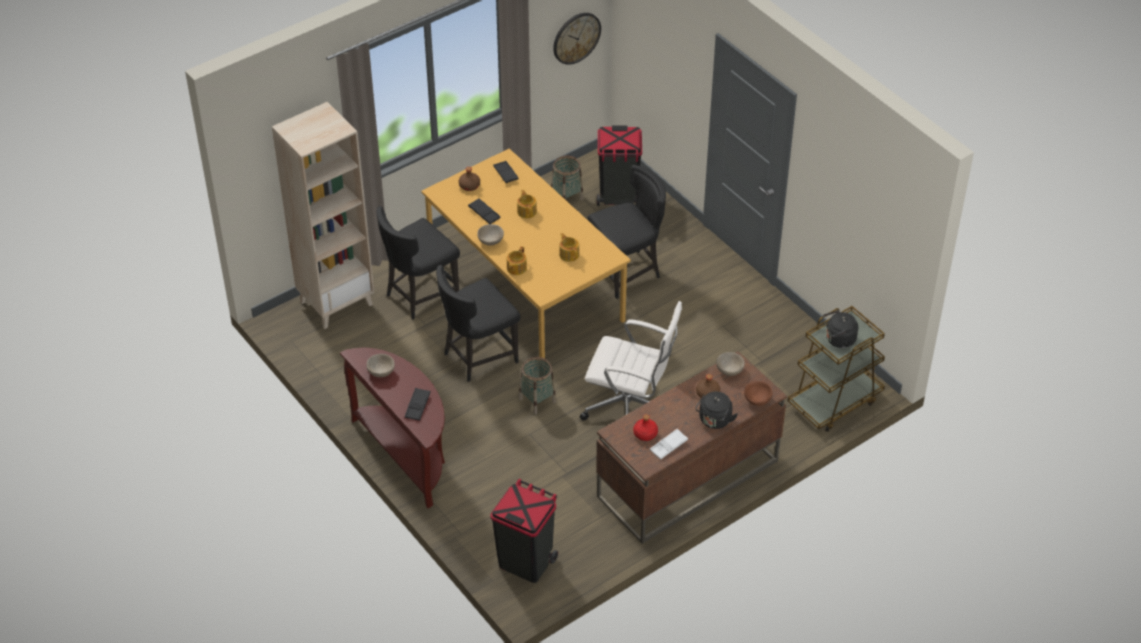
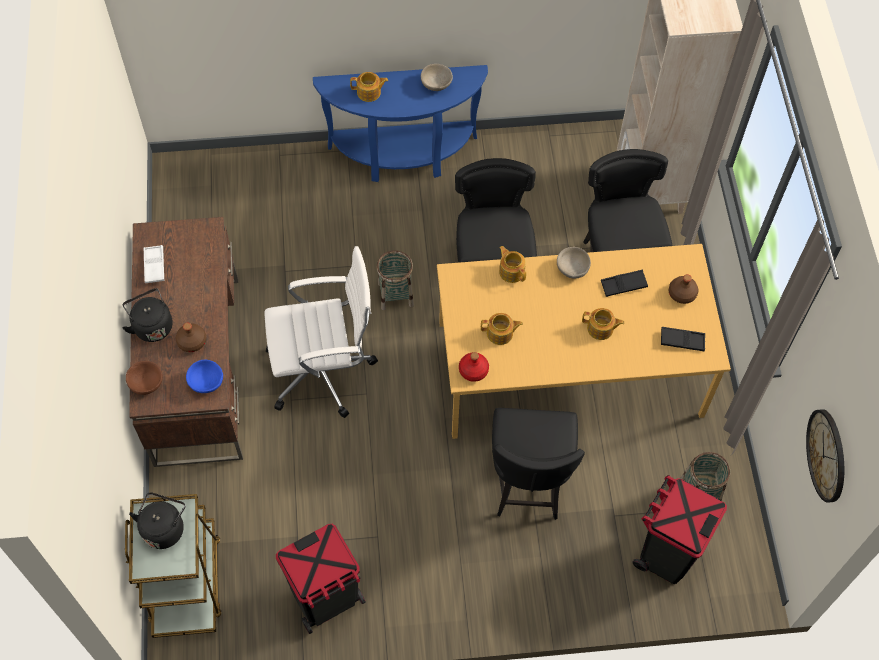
camera: 120 degrees right, 15 degrees up
brown console table [340,347,445,508] -> blue console table [313,65,488,182]
black tray [405,388,430,421] -> teapot [350,72,388,102]
black trash can [490,479,558,583] -> black trash can moved to [276,524,366,634]
white office chair [580,301,682,421] -> white office chair turned 150 degrees counterclockwise [264,246,378,418]
red bottle [633,414,658,441] -> red bottle moved to [459,352,489,382]
beige bowl [716,352,745,376] -> blue bowl [186,360,223,393]

